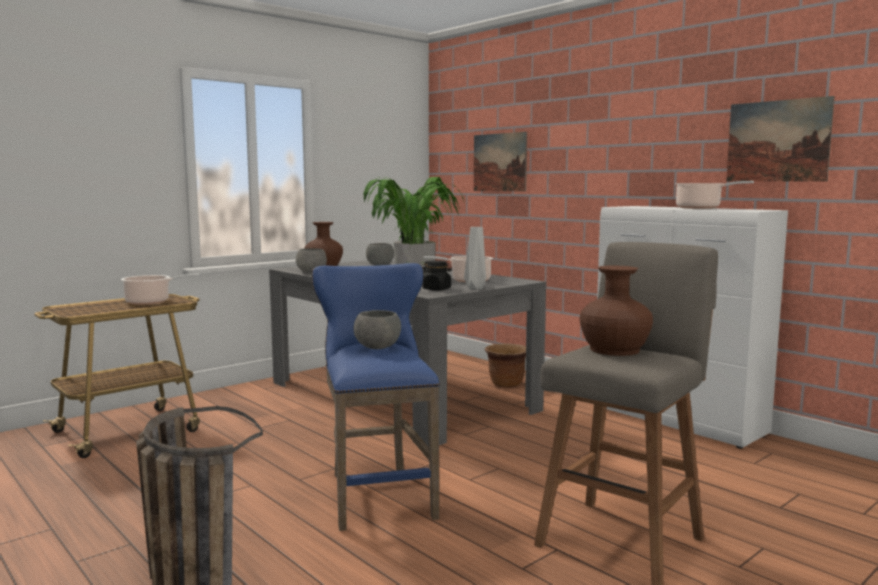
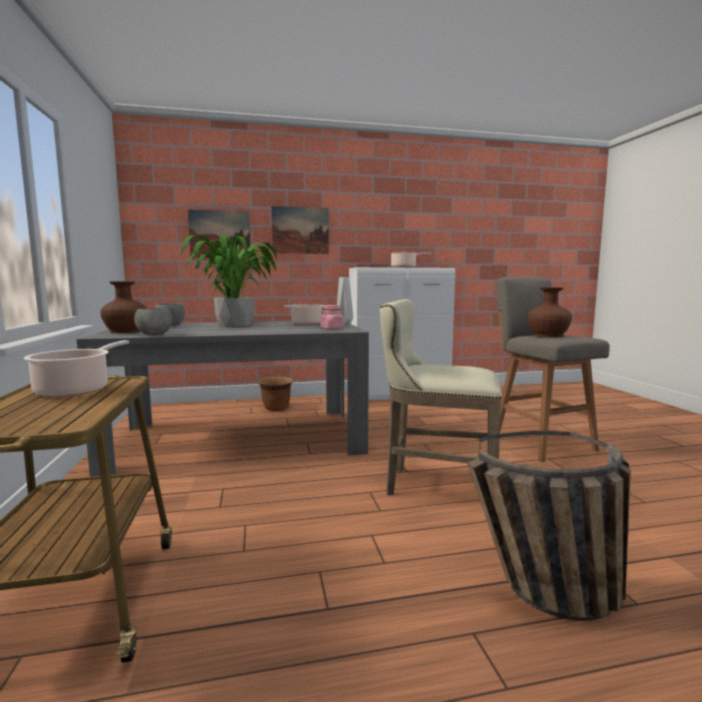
camera: 60 degrees left, 0 degrees up
blue stool [312,263,440,531] -> beige stool [380,299,502,495]
grey bowl [353,310,401,349] -> none
black jar [422,261,452,291] -> pink jar [320,305,344,329]
picture [726,96,835,182] -> picture moved to [271,206,329,254]

